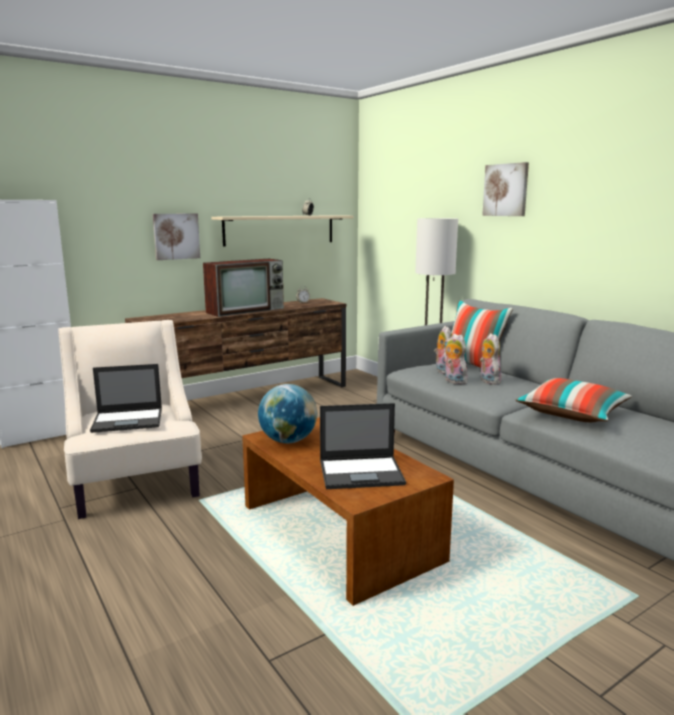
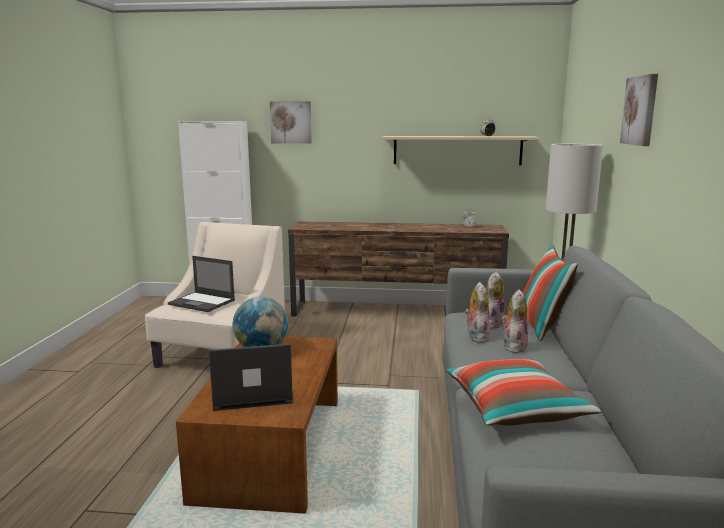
camera: 40 degrees right, 0 degrees up
picture [153,213,200,260] -> picture moved to [270,102,312,144]
television [203,259,284,317] -> none
laptop [320,403,406,489] -> laptop turned 135 degrees clockwise [209,344,293,411]

